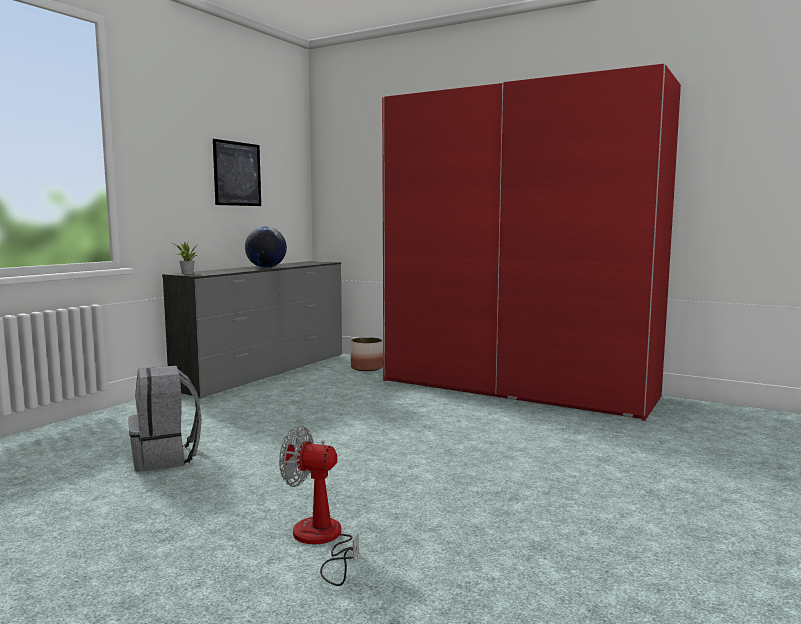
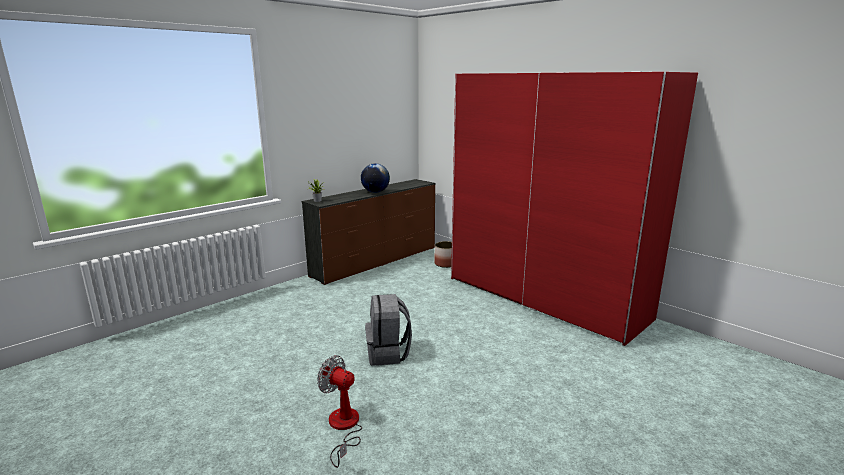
camera: 15 degrees right, 10 degrees up
grey backpack [128,366,202,472] -> grey backpack moved to [365,294,412,366]
grey dresser [162,261,342,399] -> brown dresser [302,179,436,285]
picture [213,139,261,206] -> none

